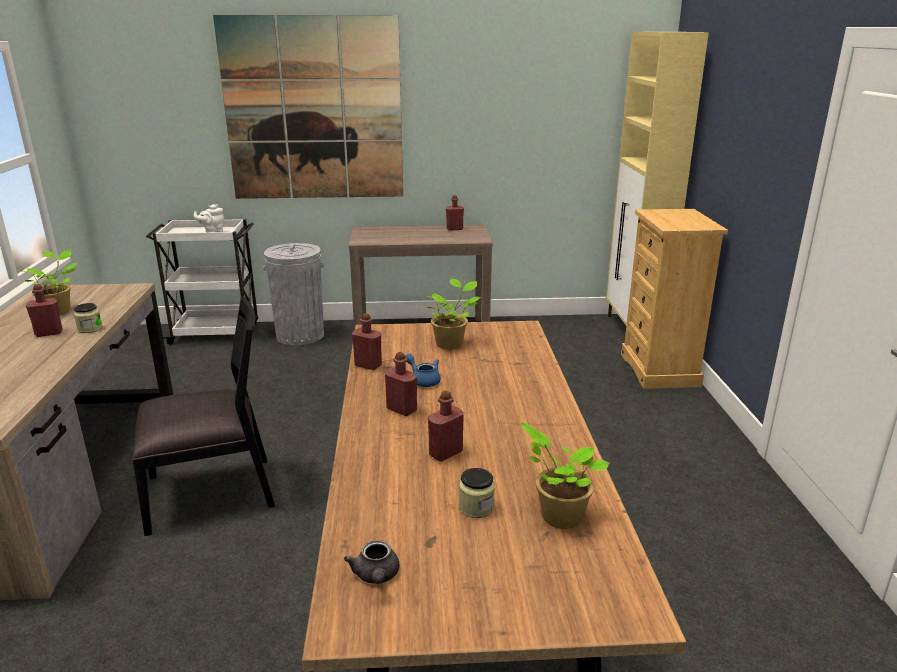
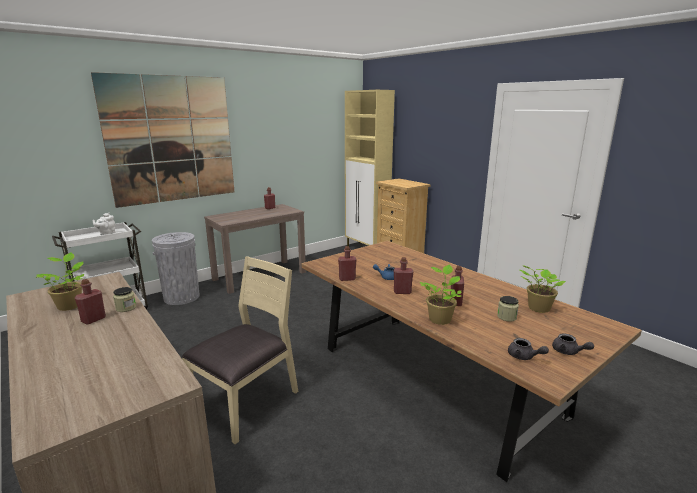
camera: 35 degrees left, 5 degrees down
black chair [132,297,275,536] -> beige chair [182,256,299,444]
potted plant [427,278,481,350] -> potted plant moved to [420,265,462,325]
none -> grey teapot [552,333,594,355]

